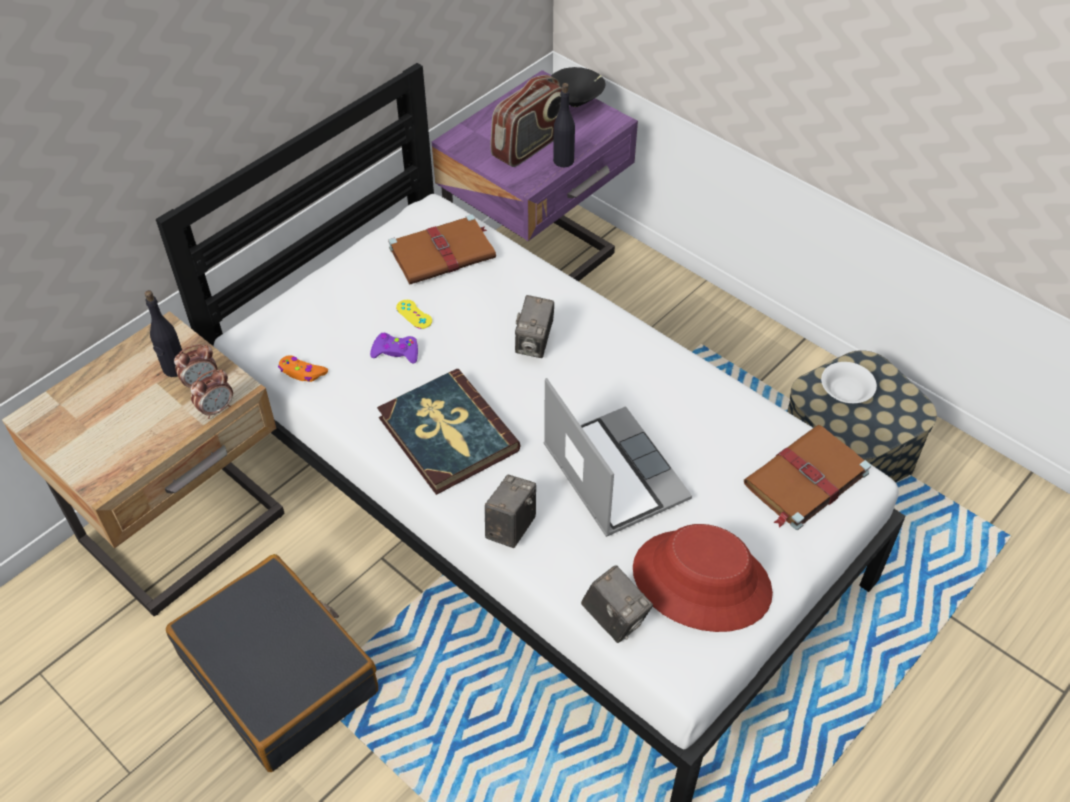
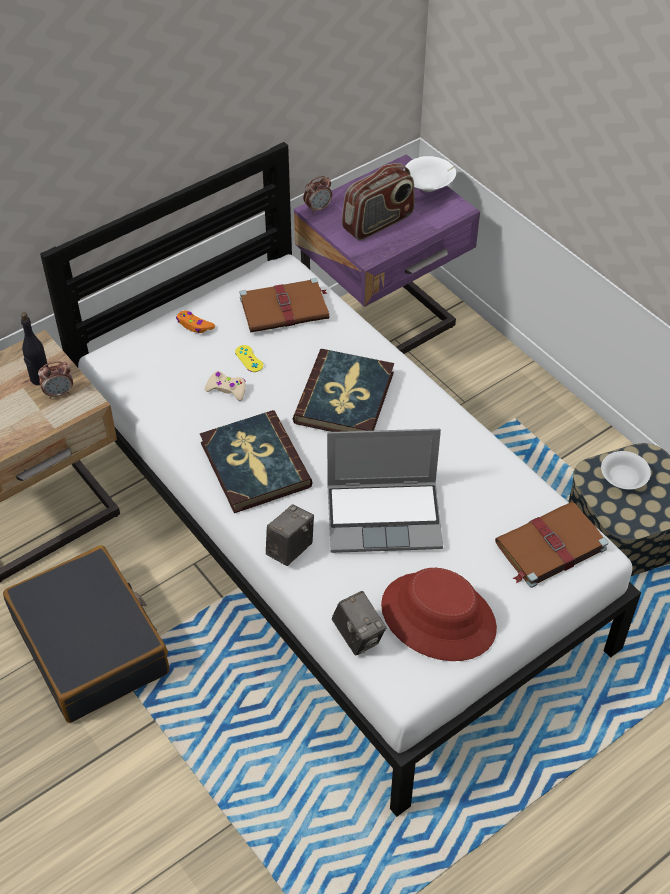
camera: 10 degrees right, 0 degrees up
alarm clock [190,369,233,419] -> alarm clock moved to [303,176,332,214]
orange game controller [278,355,328,382] -> orange game controller moved to [176,311,215,333]
purple game controller [370,333,418,363] -> beige game controller [205,371,246,401]
camera [515,295,554,358] -> book [293,349,394,432]
laptop [544,378,692,537] -> laptop turned 105 degrees clockwise [327,429,443,553]
black bowl [548,67,606,107] -> white bowl [403,156,456,192]
black bottle [553,83,575,167] -> none

